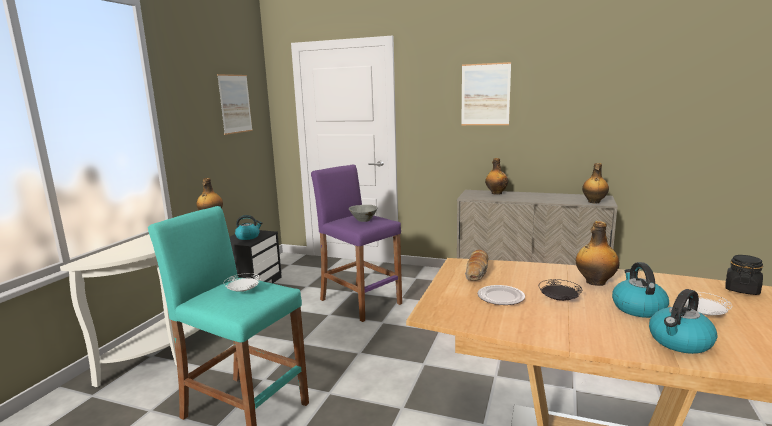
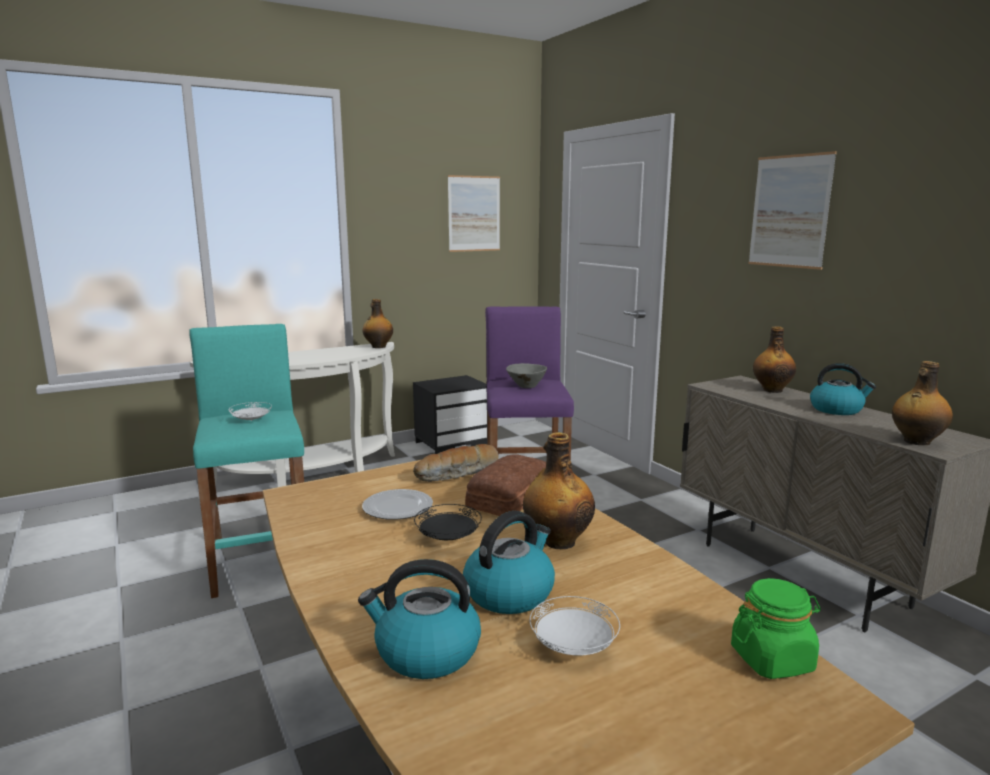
camera: 40 degrees right, 0 degrees up
kettle [235,215,262,240] -> kettle moved to [810,363,876,415]
black jar [725,255,763,295] -> green jar [731,578,821,679]
none -> bread [465,454,546,516]

